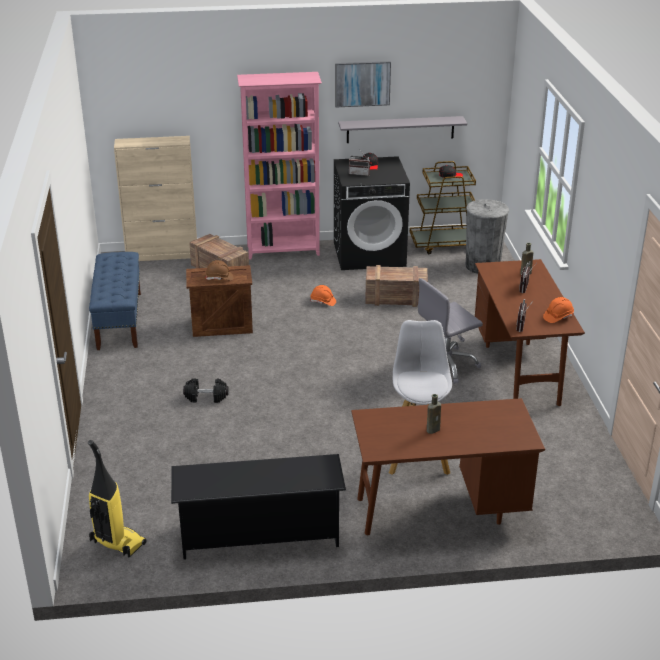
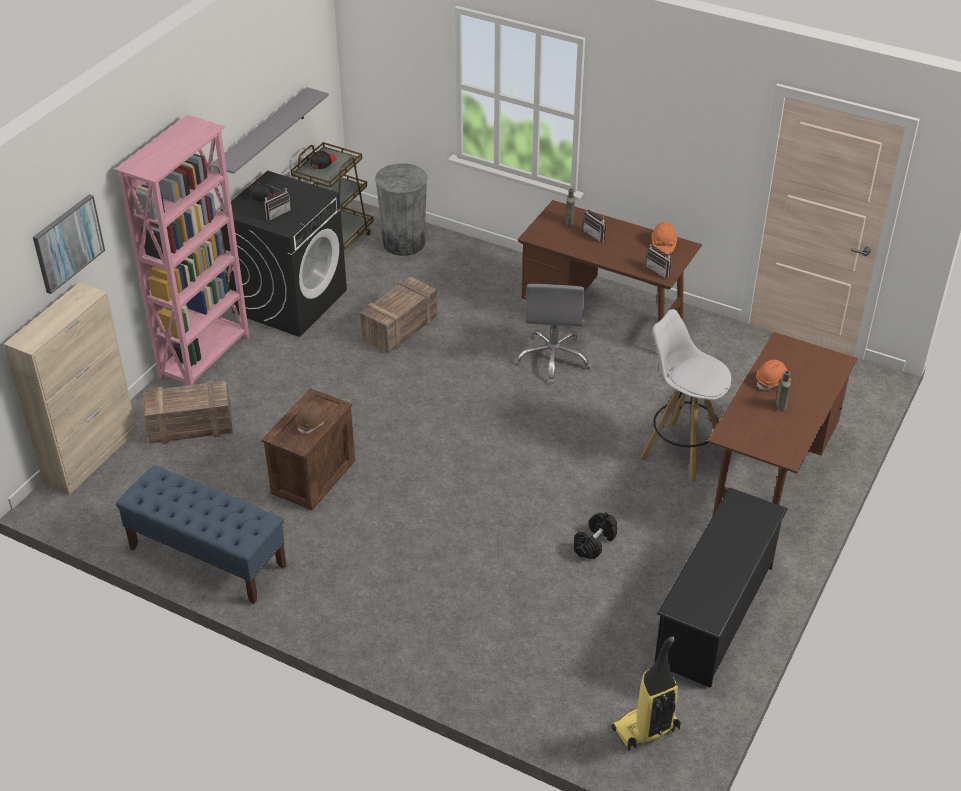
camera: 55 degrees left, 10 degrees up
black dumbbell [183,378,229,403] -> black dumbbell moved to [574,513,617,559]
orange hard hat [310,285,336,306] -> orange hard hat moved to [756,360,791,390]
picture [335,61,391,107] -> picture moved to [33,194,105,294]

